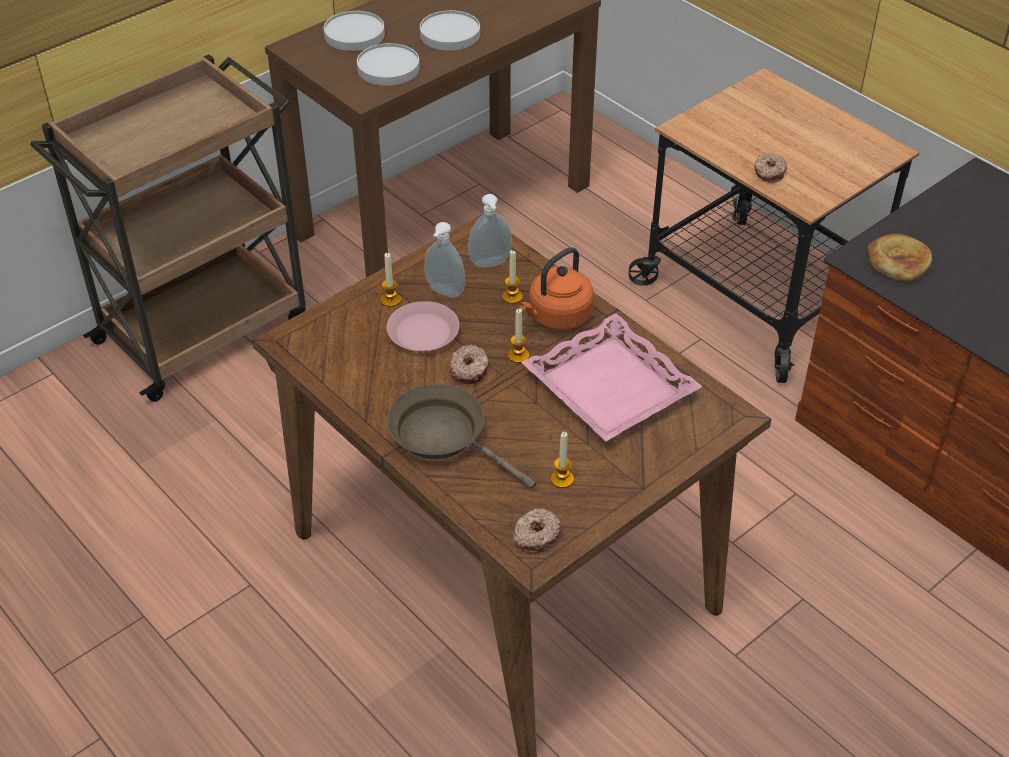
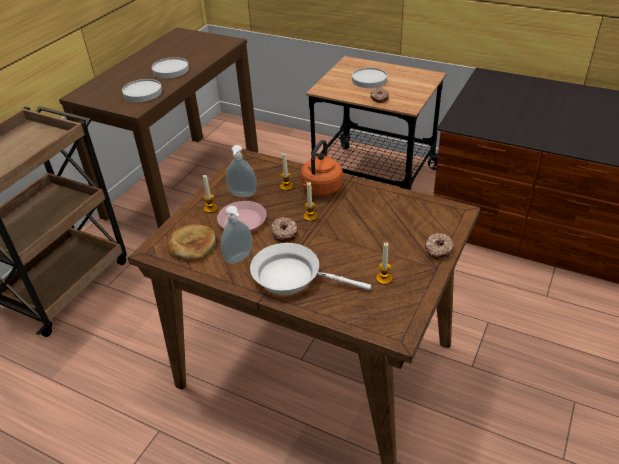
camera: 20 degrees left, 5 degrees down
white plate [324,11,385,51] -> white plate moved to [352,68,387,88]
brown frying pan [387,384,536,488] -> white frying pan [250,243,371,294]
soap dispenser [468,194,512,268] -> soap dispenser moved to [221,206,252,264]
donut [512,507,562,554] -> donut moved to [425,233,454,260]
pink tray [521,313,703,441] -> none
bread [867,234,932,282] -> bread moved to [166,224,216,261]

